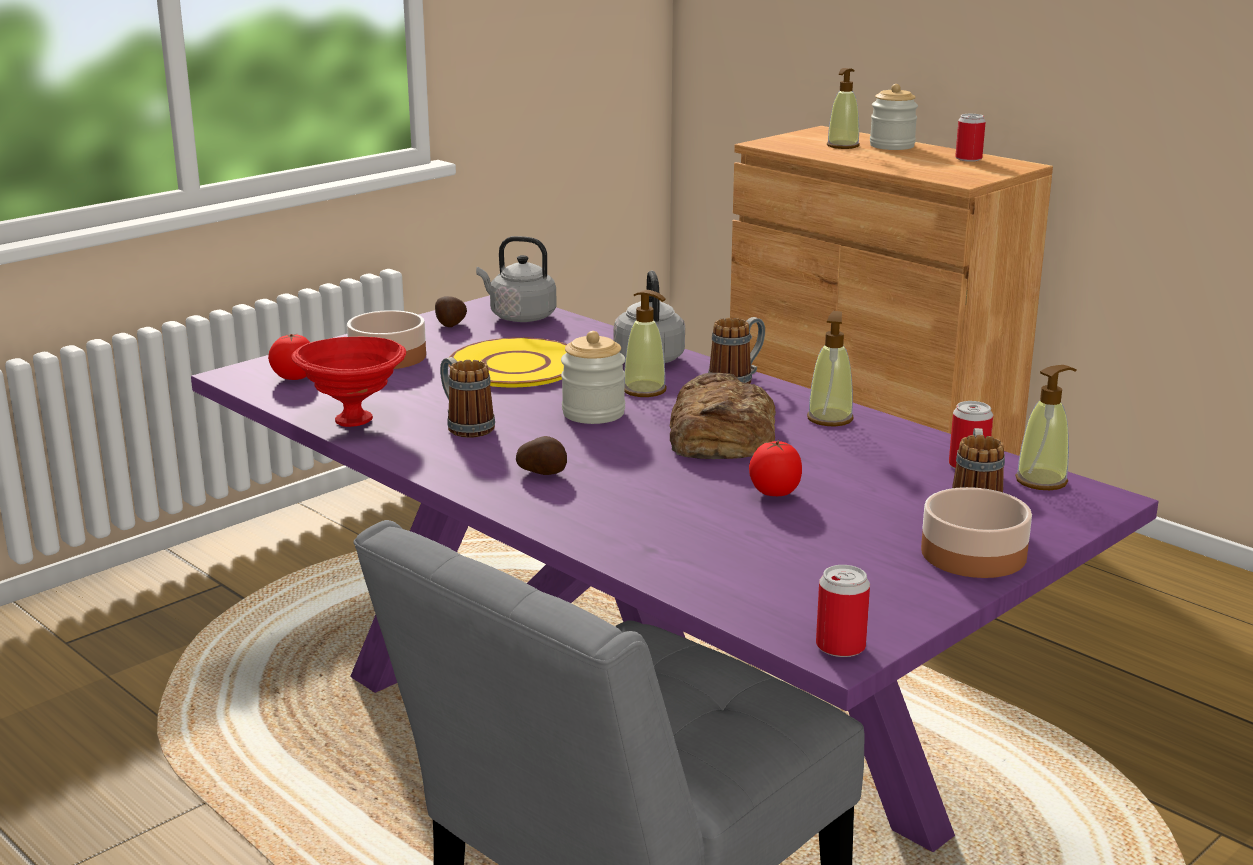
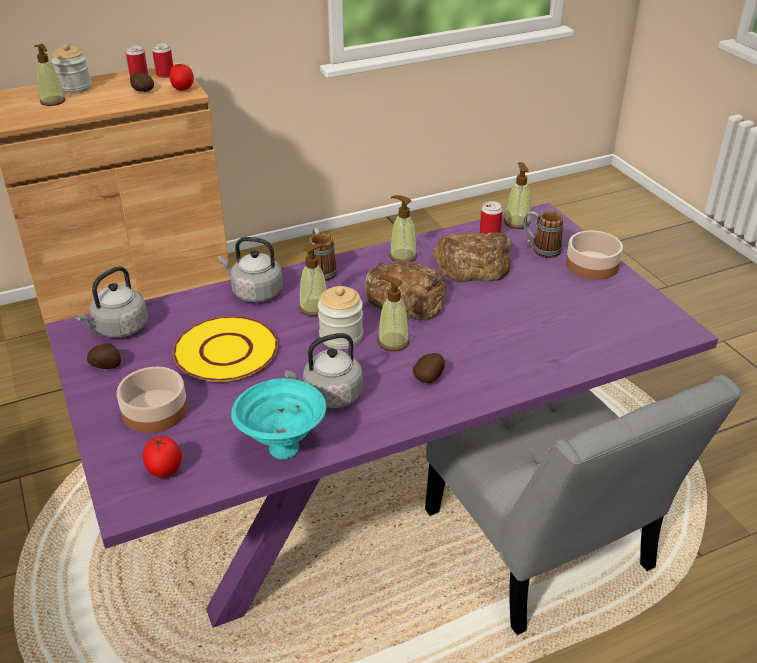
camera: 70 degrees left, 15 degrees up
red bowl [291,337,406,427] -> turquoise bowl [231,378,326,459]
mug [440,357,495,438] -> grey kettle [284,333,363,408]
tomato [749,439,802,496] -> tomato moved to [170,63,194,91]
can [816,565,870,657] -> can moved to [152,43,173,78]
none -> potato [130,71,154,92]
none -> soap dispenser [378,276,409,351]
none -> bread [433,232,513,282]

